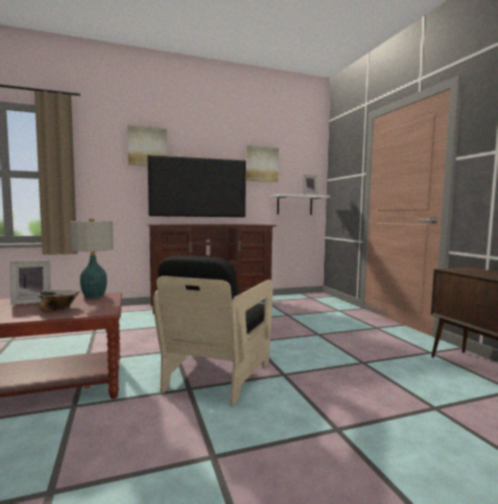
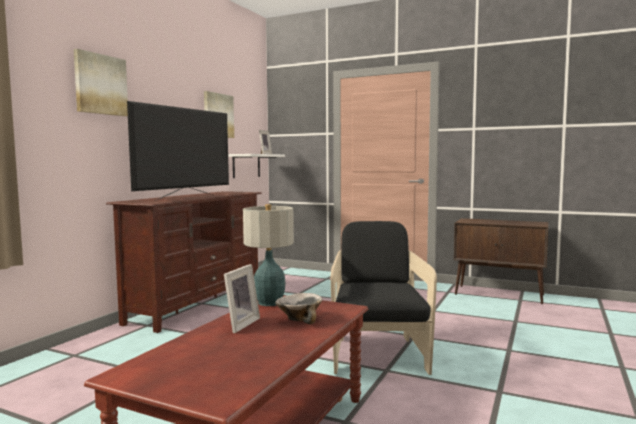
camera: 45 degrees left, 0 degrees up
black armchair [153,256,273,406] -> black armchair turned 150 degrees counterclockwise [331,221,437,375]

